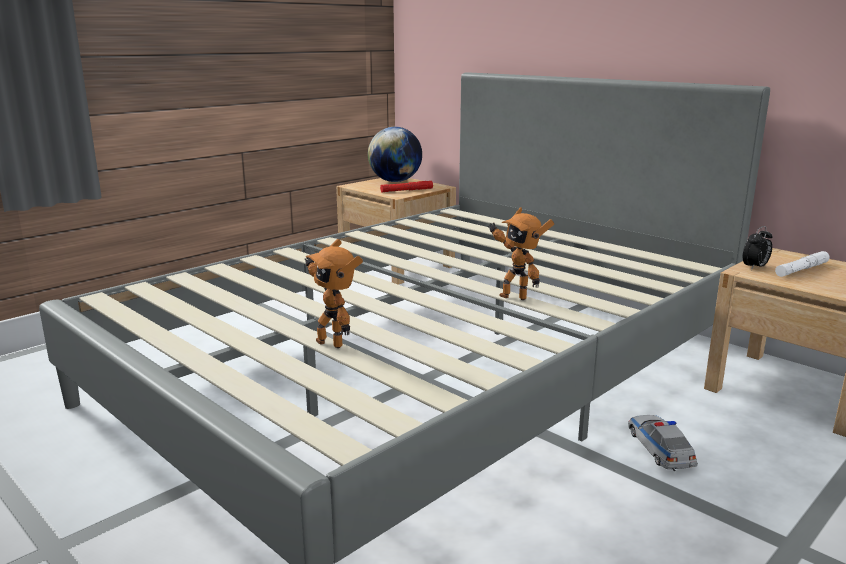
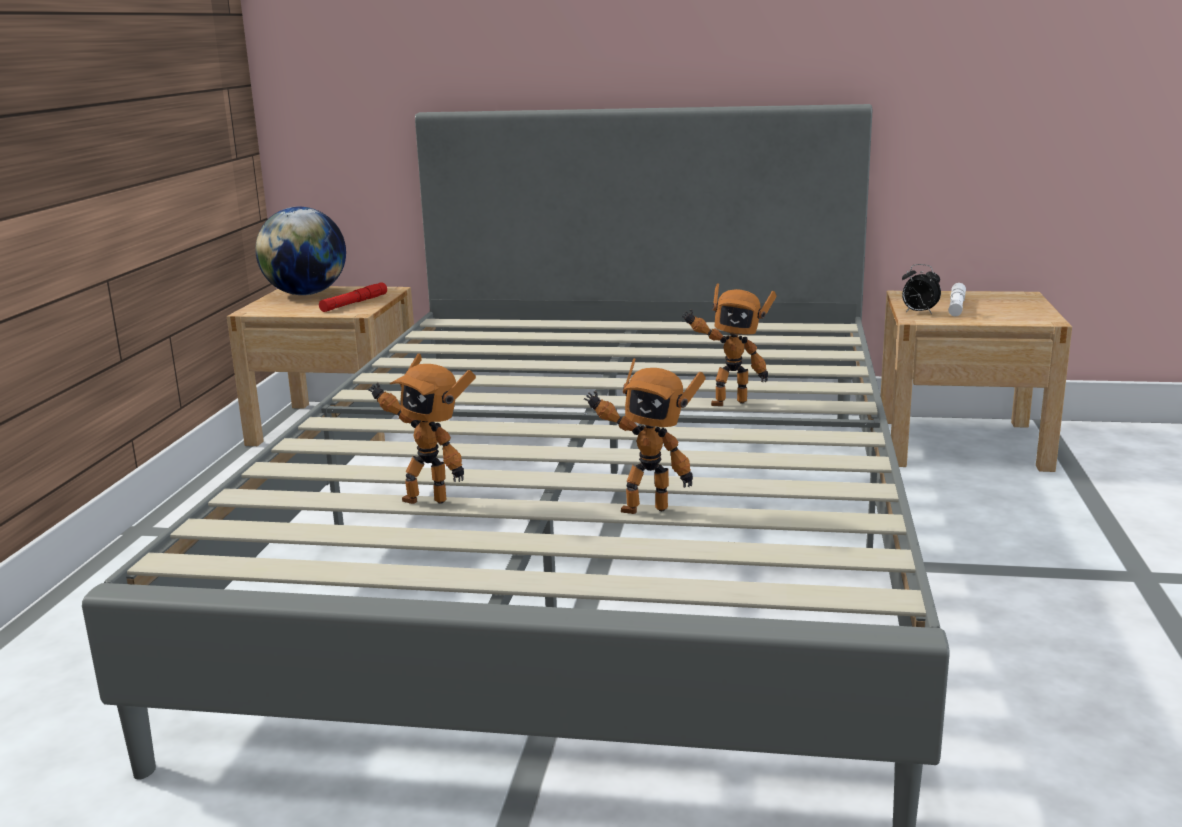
camera: 35 degrees left, 0 degrees up
toy car [628,415,698,471] -> none
alarm clock [743,226,773,270] -> alarm clock turned 105 degrees clockwise [902,264,941,314]
none -> toy robot [368,353,476,504]

